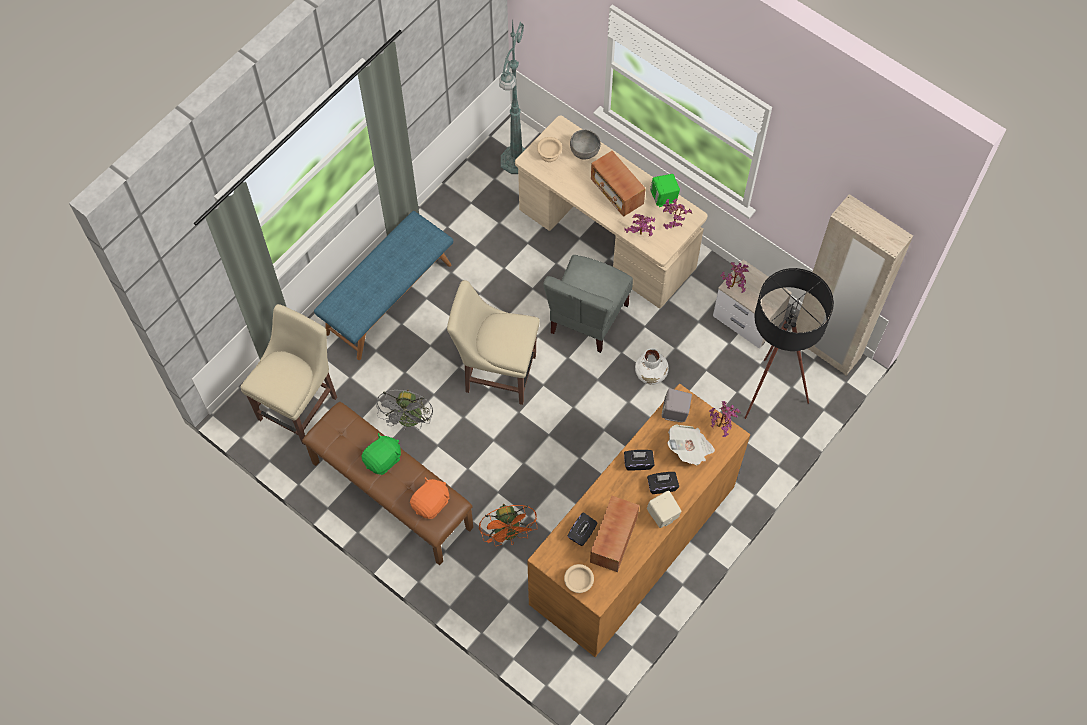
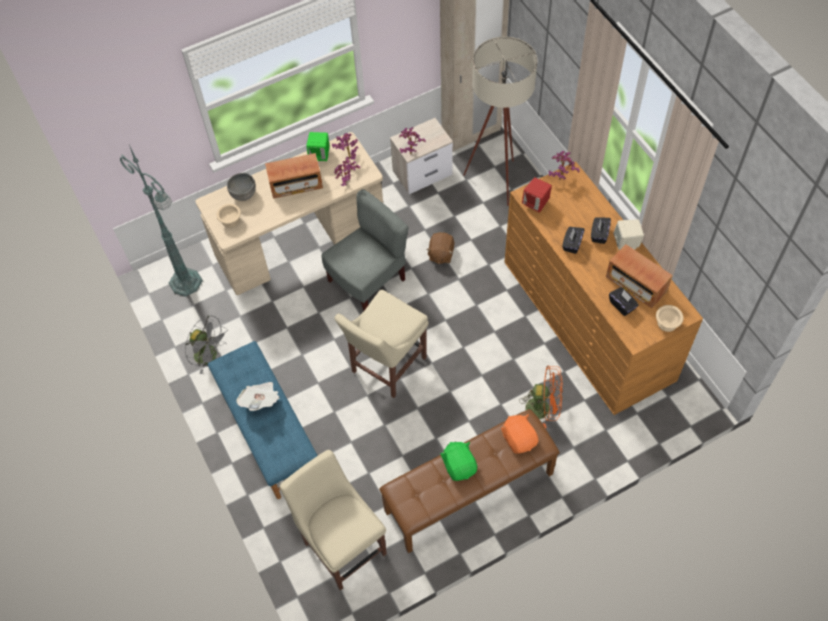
camera: 65 degrees left, 5 degrees down
grey fan [376,389,433,431] -> grey fan moved to [185,315,228,374]
grey chair [543,255,633,353] -> grey chair turned 90 degrees counterclockwise [322,189,408,311]
white vase [635,348,669,385] -> brown plush toy [426,232,454,264]
grey speaker [662,388,692,422] -> red speaker [522,177,552,213]
newspaper [667,425,715,465] -> newspaper moved to [236,382,279,411]
black floor lamp [744,268,834,419] -> beige floor lamp [463,36,538,206]

